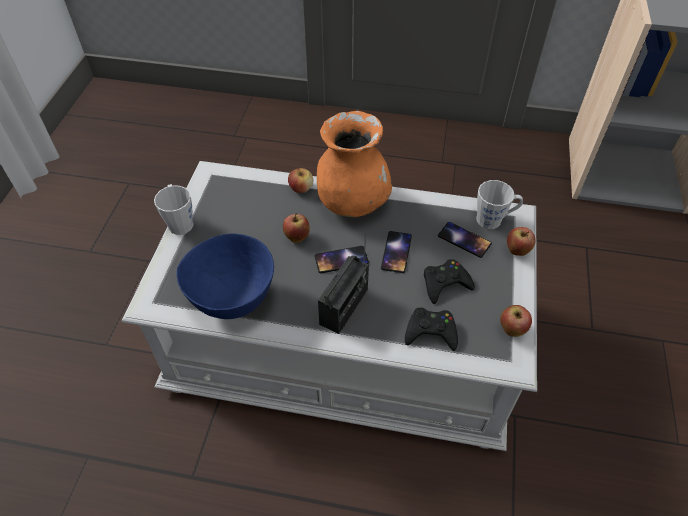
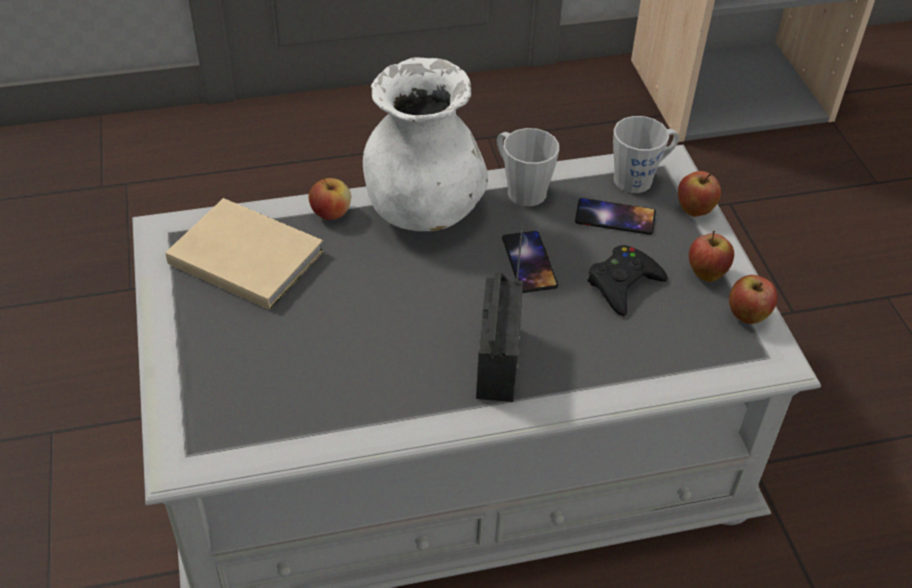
camera: 25 degrees left, 5 degrees down
grey mug [154,184,194,235] -> grey mug moved to [497,128,559,206]
blue bowl [177,233,274,319] -> none
apple [283,213,310,243] -> apple moved to [689,231,734,282]
phone [314,246,369,273] -> none
orange vase [317,111,392,217] -> white vase [363,57,488,231]
black game controller [405,308,458,351] -> none
none -> beige book [165,198,324,310]

